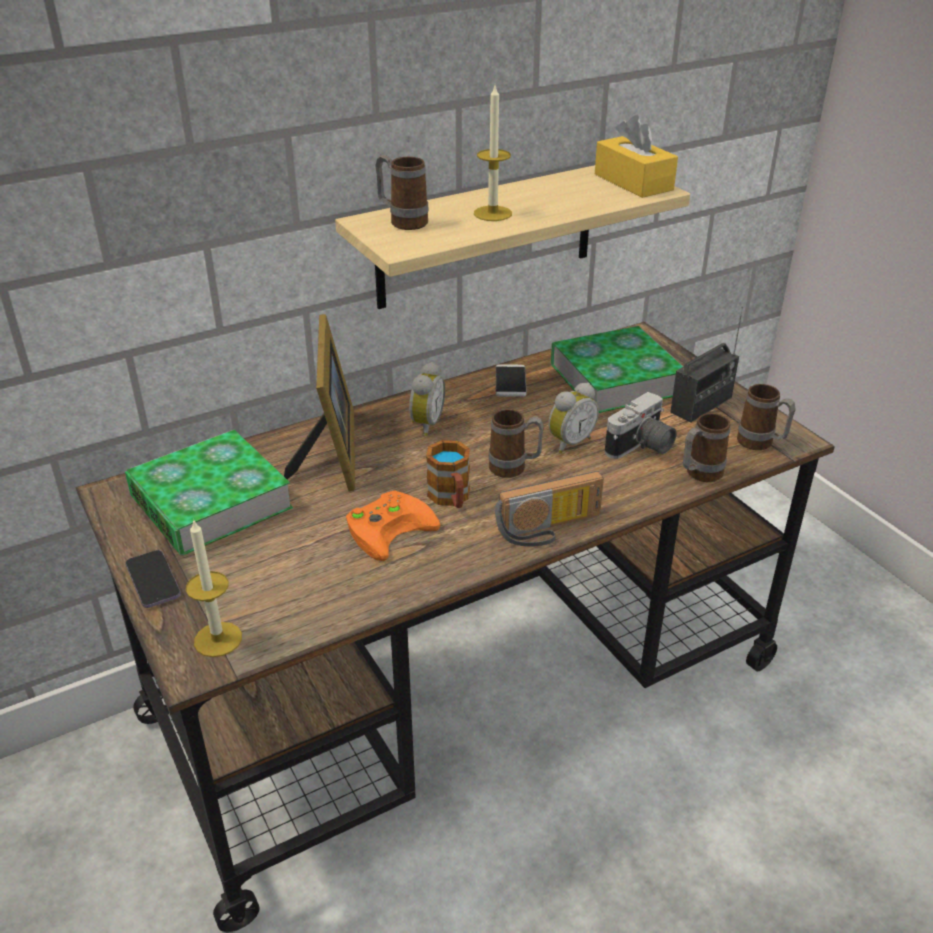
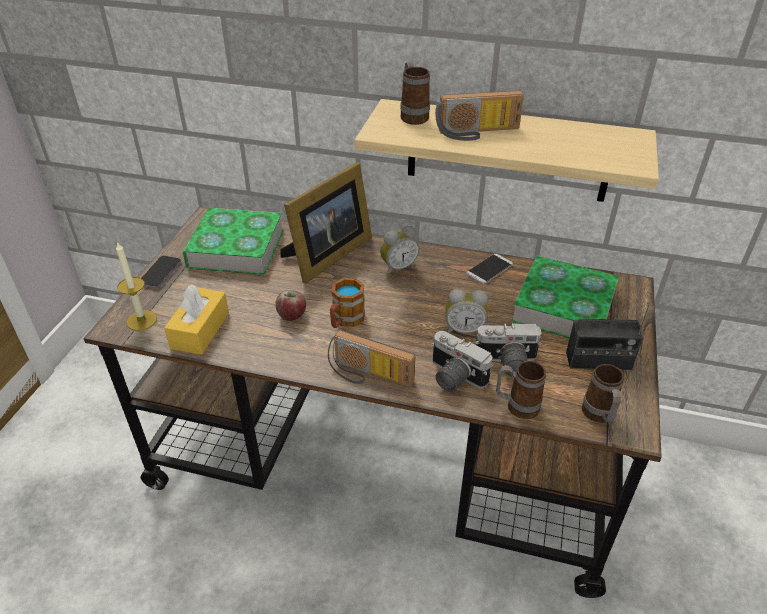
camera: 45 degrees right, 5 degrees up
orange game controller [346,490,440,561] -> apple [275,290,306,321]
candle [474,86,512,221] -> radio [435,90,524,141]
mug [489,409,544,478] -> none
yellow tissue box [595,115,678,198] -> yellow tissue box moved to [164,284,229,355]
none -> camera [431,331,493,392]

